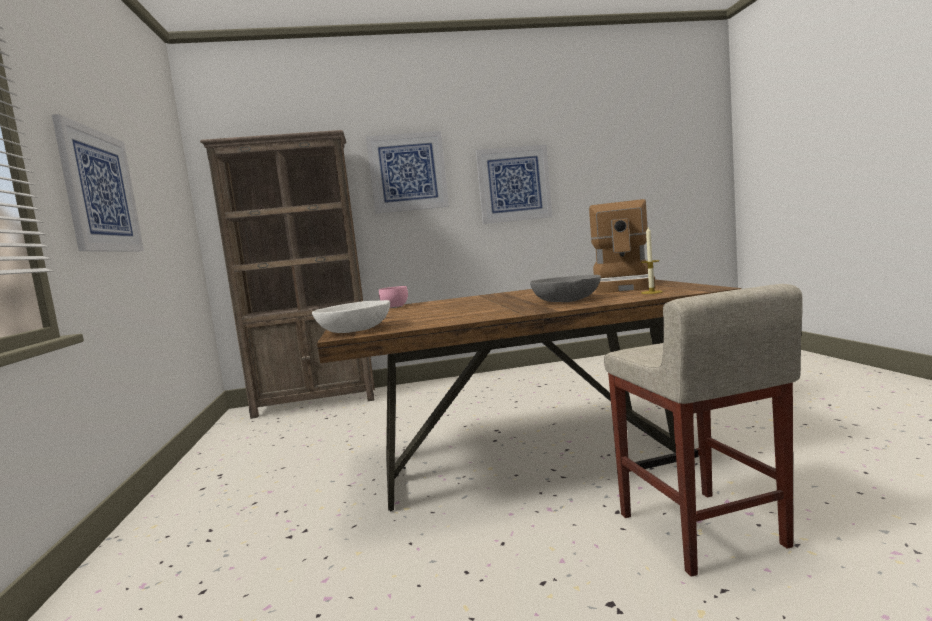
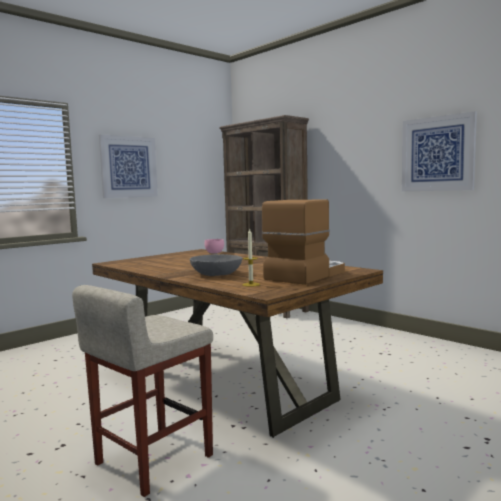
camera: 55 degrees right, 0 degrees up
white bowl [312,300,390,333] -> none
picture [366,131,449,214] -> none
coffee machine [589,199,656,293] -> coffee machine turned 150 degrees clockwise [262,199,345,285]

